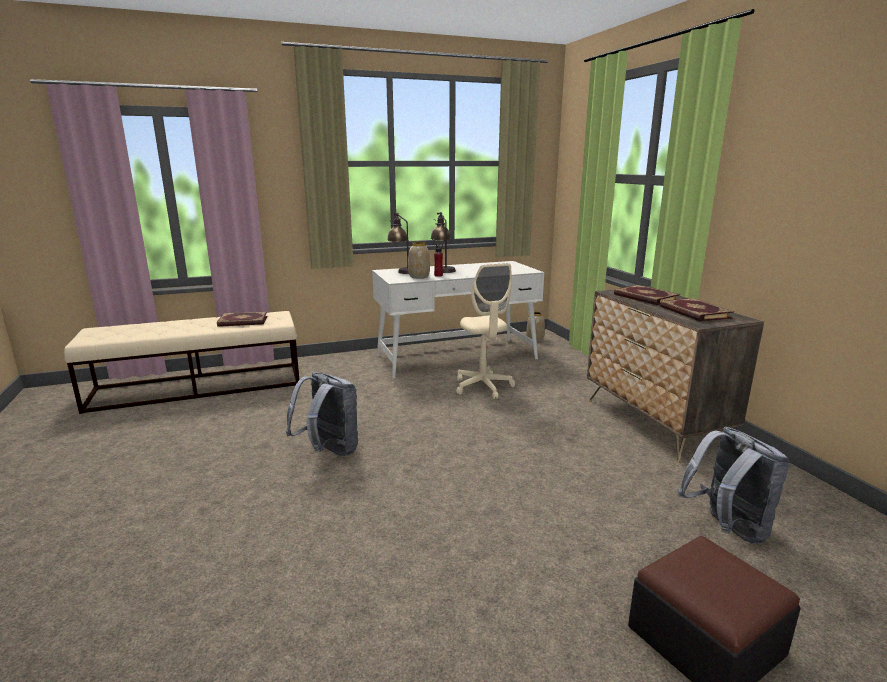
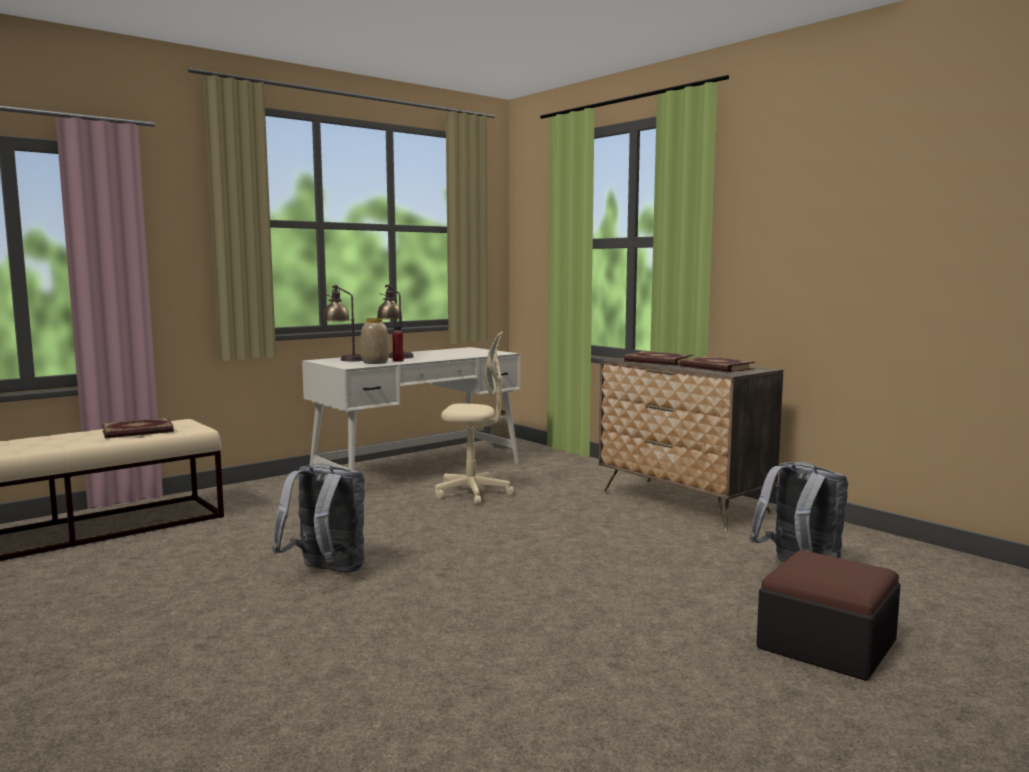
camera: 20 degrees left, 10 degrees down
beige office chair [456,263,515,399] -> beige office chair turned 45 degrees counterclockwise [435,331,514,505]

